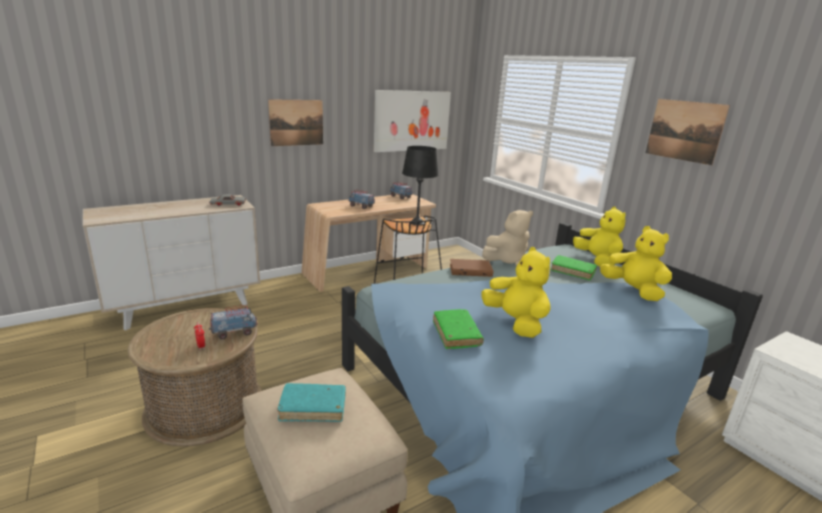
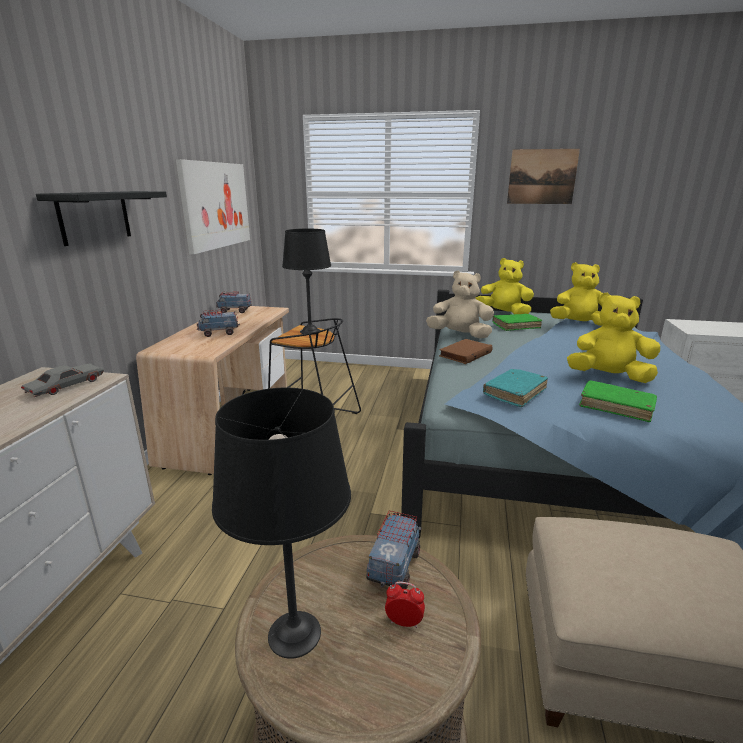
camera: 45 degrees left, 0 degrees up
picture [268,99,323,146] -> black shelf [36,191,167,246]
turquoise book [277,383,346,422] -> turquoise book moved to [483,369,548,407]
beige plush toy [482,210,533,266] -> beige plush toy turned 90 degrees counterclockwise [426,270,494,339]
none -> black table lamp [212,388,351,659]

